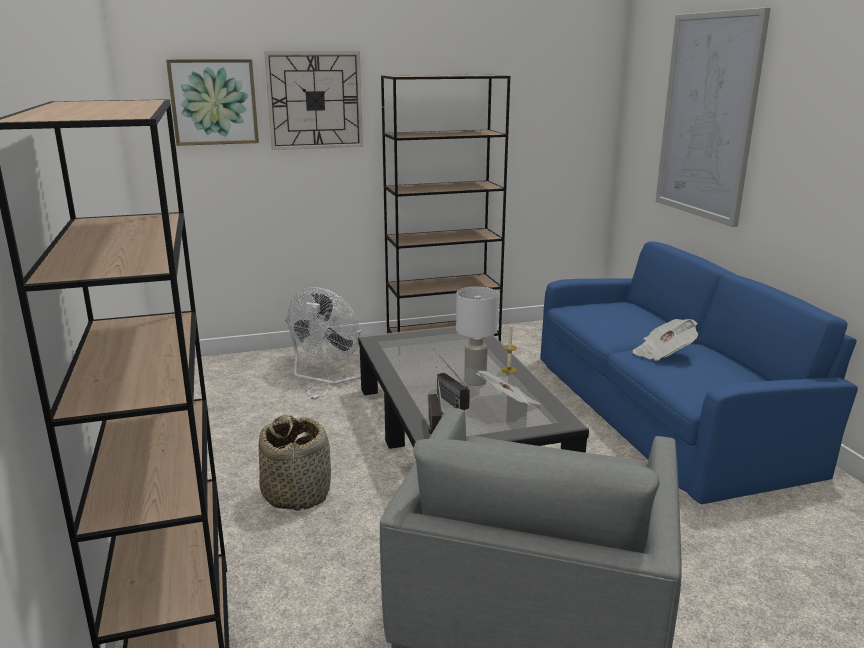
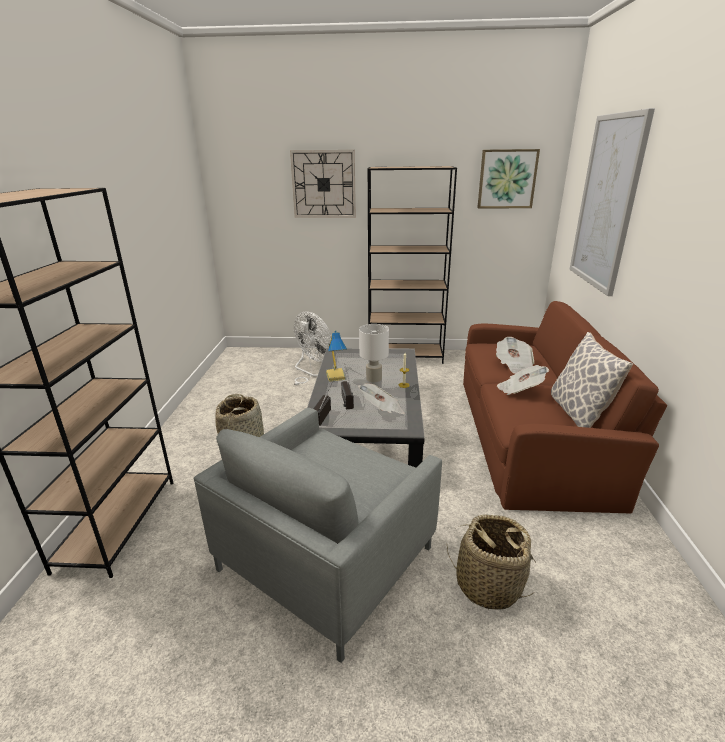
camera: 20 degrees right, 5 degrees up
picture [166,59,259,146] -> picture moved to [477,149,540,209]
blue sofa [541,241,858,504] -> brown sofa [463,301,667,513]
none -> table lamp [326,330,347,382]
none -> basket [447,514,535,610]
none -> newspaper [496,337,534,374]
none -> pillow [551,332,633,428]

